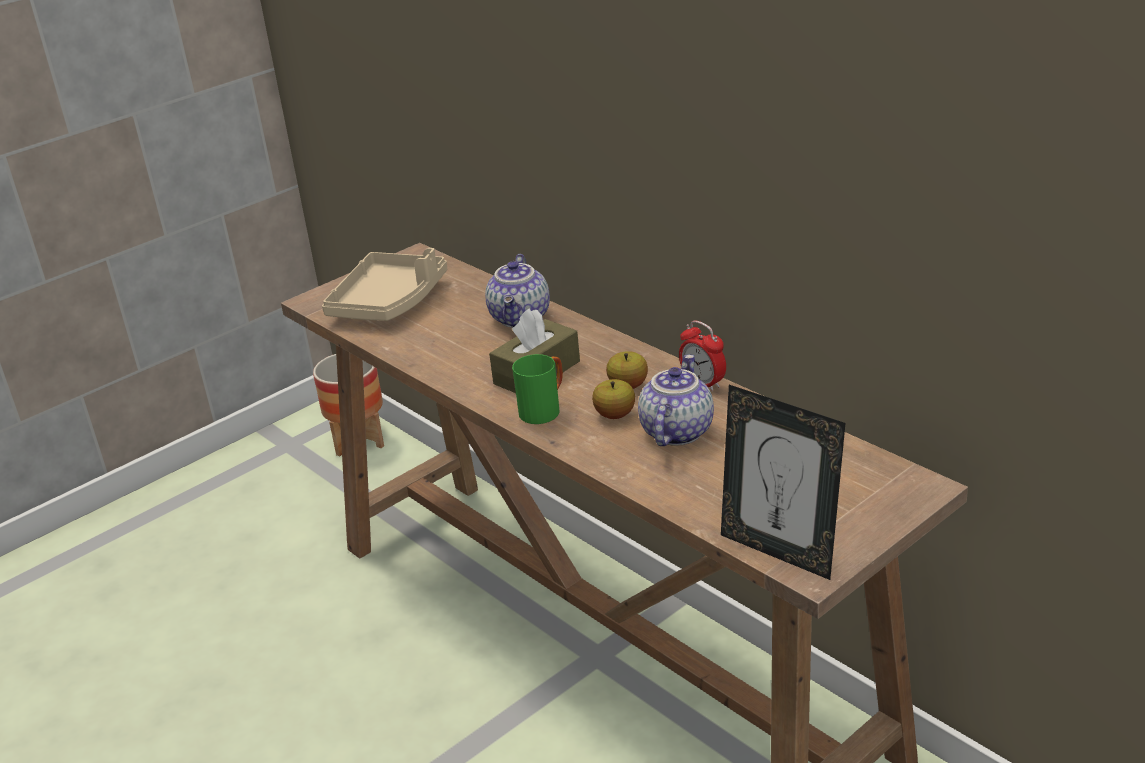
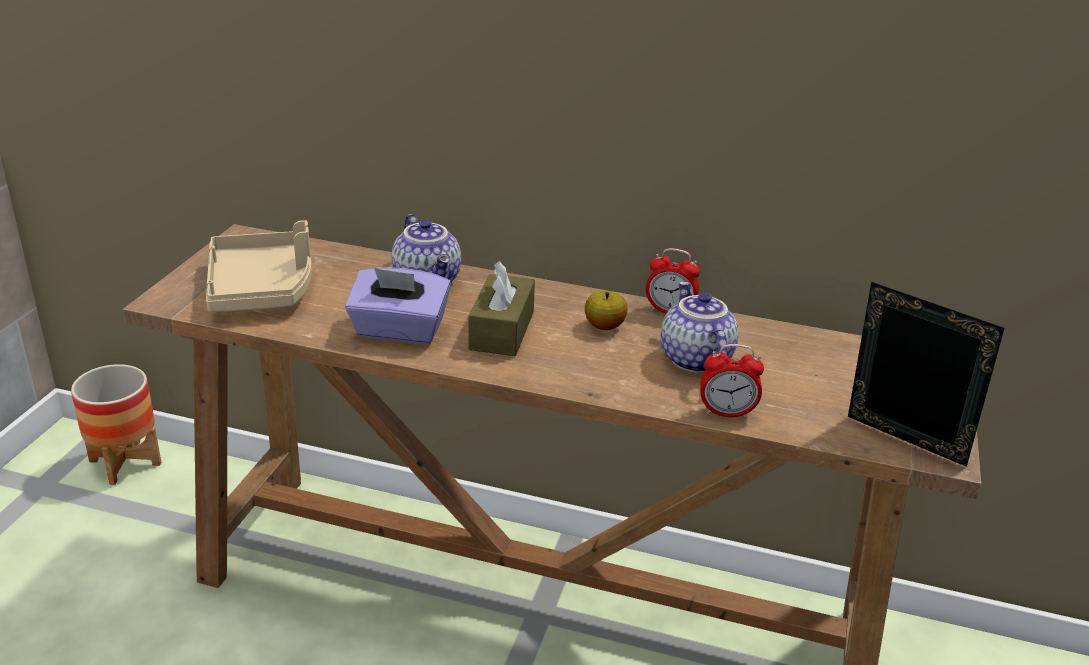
camera: 35 degrees left, 0 degrees up
green mug [512,354,563,424] -> none
apple [592,379,635,419] -> none
picture frame [721,385,845,580] -> picture frame turned 150 degrees counterclockwise [848,282,1004,467]
none -> purple tissue box [345,267,451,344]
none -> alarm clock [700,344,764,418]

